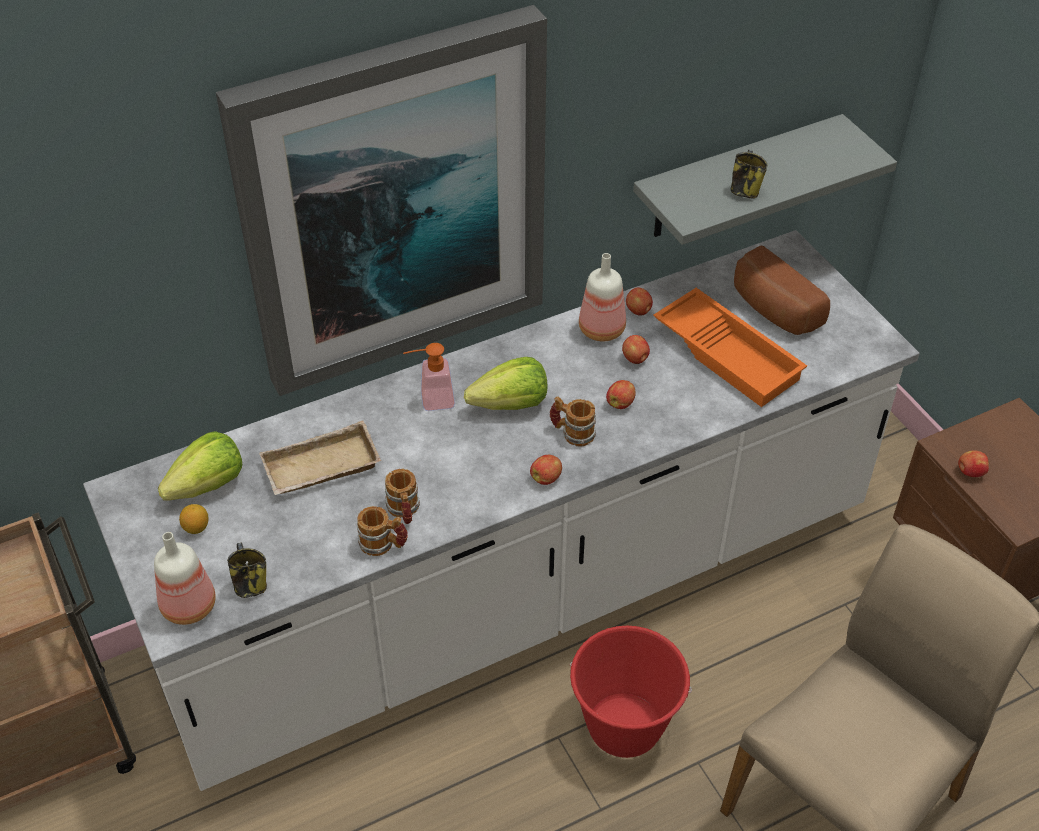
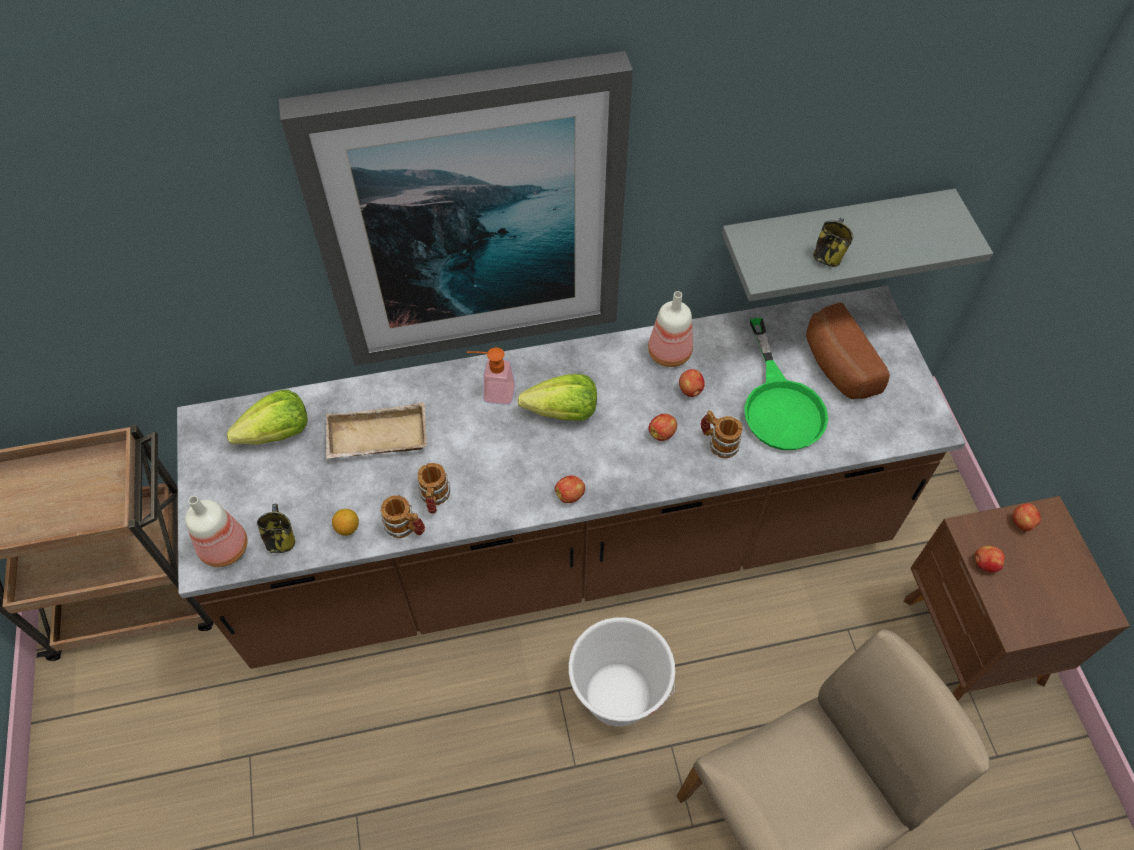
camera: 15 degrees right, 10 degrees up
white counter [83,230,920,791] -> brown counter [177,286,966,669]
lemon [179,504,209,534] -> lemon moved to [332,509,359,536]
mug [550,397,596,446] -> mug moved to [701,411,743,458]
red bucket [569,626,692,758] -> white bucket [568,617,675,726]
apple [626,288,653,316] -> apple moved to [1013,503,1041,531]
orange tray [653,288,807,407] -> green frying pan [744,318,828,450]

